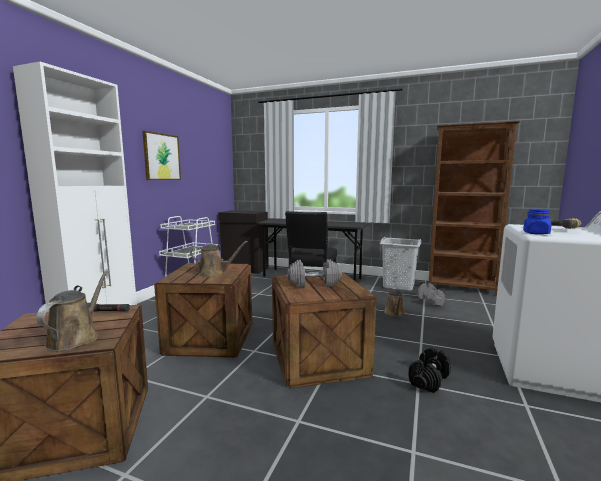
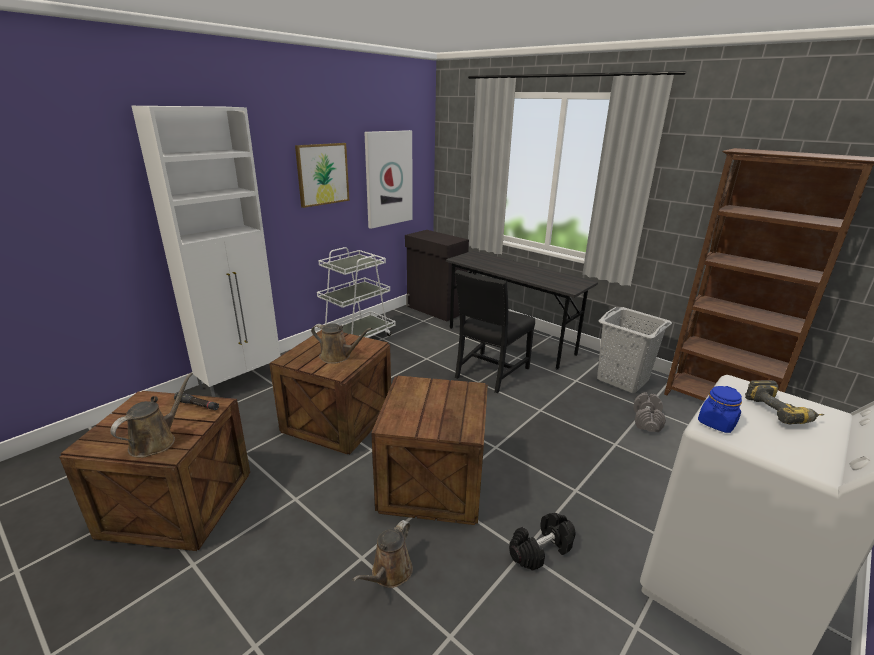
camera: 20 degrees right, 15 degrees up
grey dumbbell [288,259,342,288] -> none
brown watering can [384,288,405,317] -> brown watering can moved to [352,520,413,588]
none -> picture [364,130,412,229]

